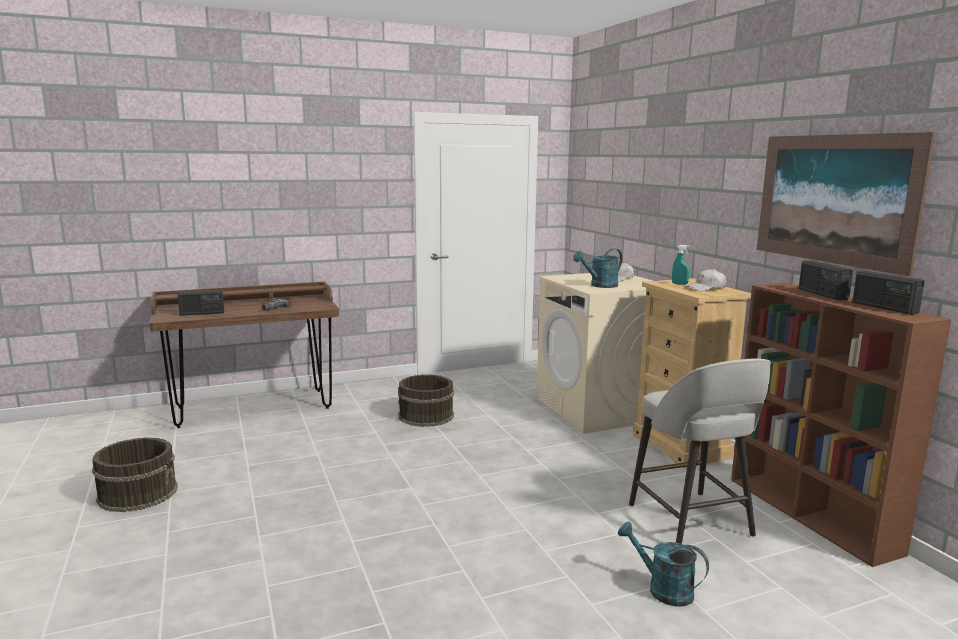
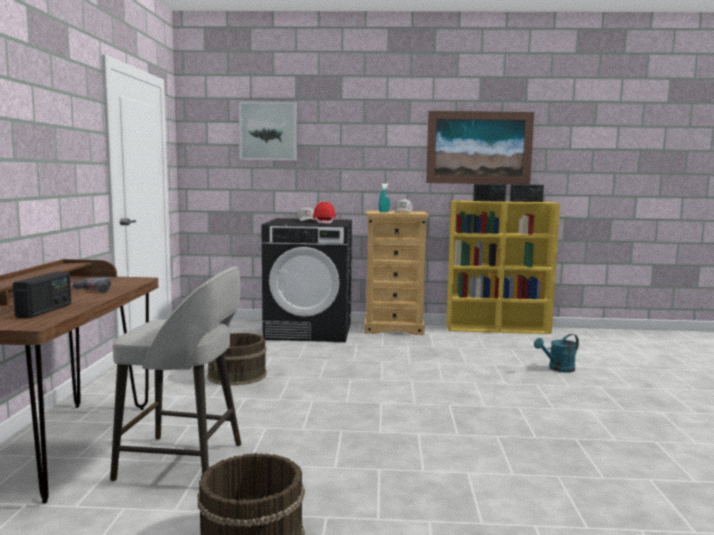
camera: 65 degrees left, 5 degrees down
beige washing machine [536,273,652,434] -> black washing machine [262,218,352,342]
turquoise watering can [573,249,622,288] -> red hard hat [313,202,336,224]
grey stool [629,358,771,544] -> grey stool moved to [110,266,241,481]
brown bookcase [731,283,951,567] -> yellow bookcase [446,200,560,334]
none -> picture [239,101,296,161]

